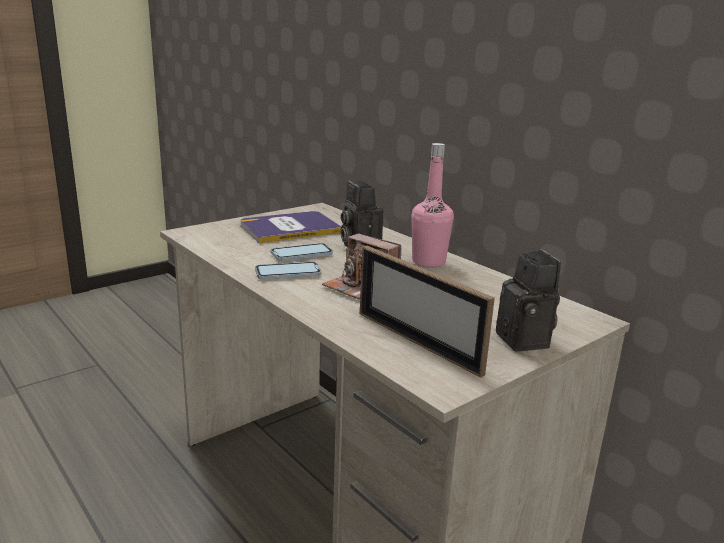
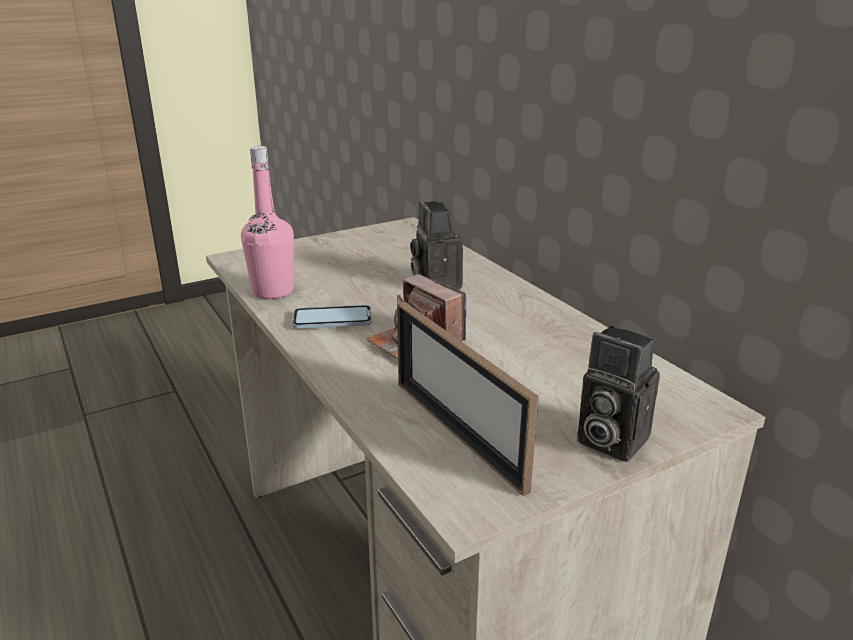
camera: 10 degrees right, 5 degrees up
book [240,211,341,243] -> none
phone [271,243,333,261] -> none
pink bottle [412,143,454,268] -> pink bottle moved to [241,146,294,299]
camera [496,249,561,352] -> camera turned 135 degrees clockwise [577,326,660,462]

